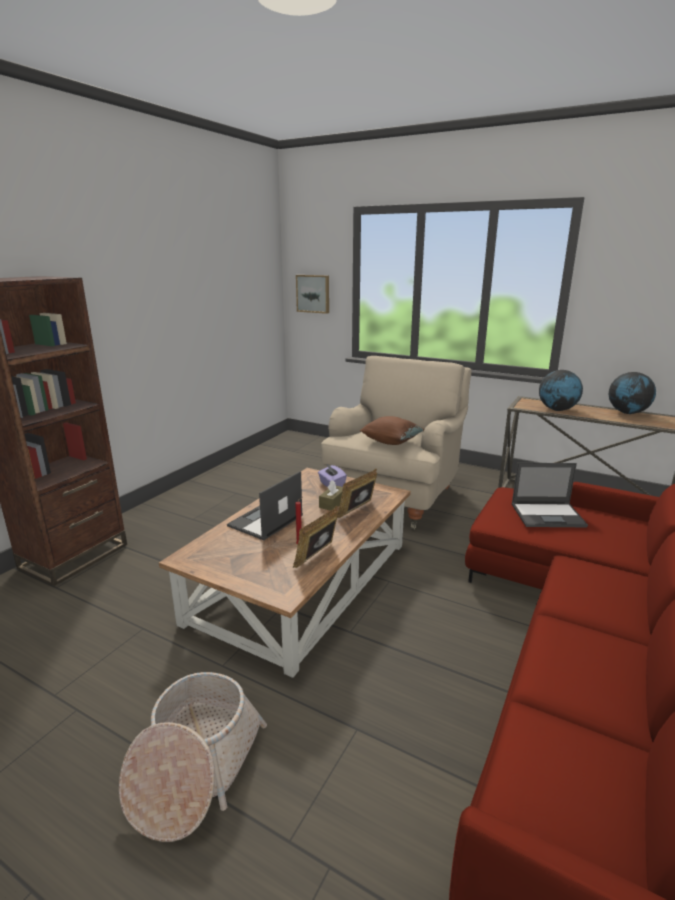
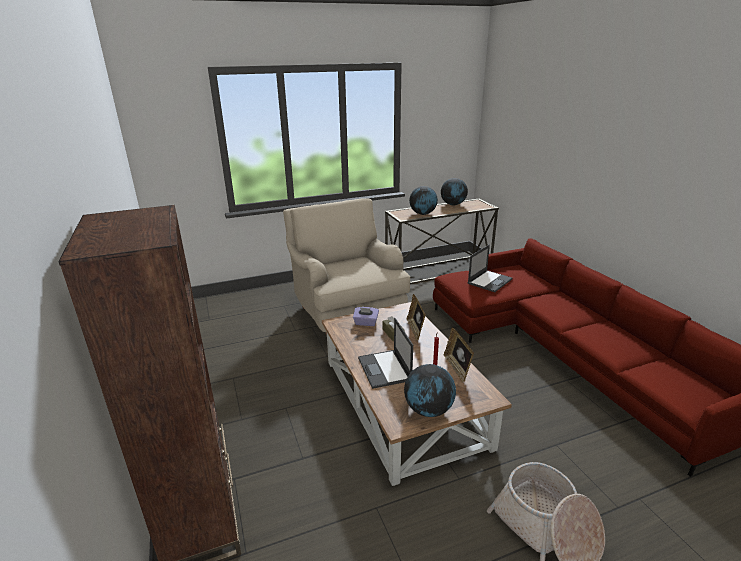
camera: 50 degrees left, 5 degrees up
picture [296,275,329,314] -> none
brown pillow [360,416,424,445] -> none
none -> globe [404,364,456,417]

